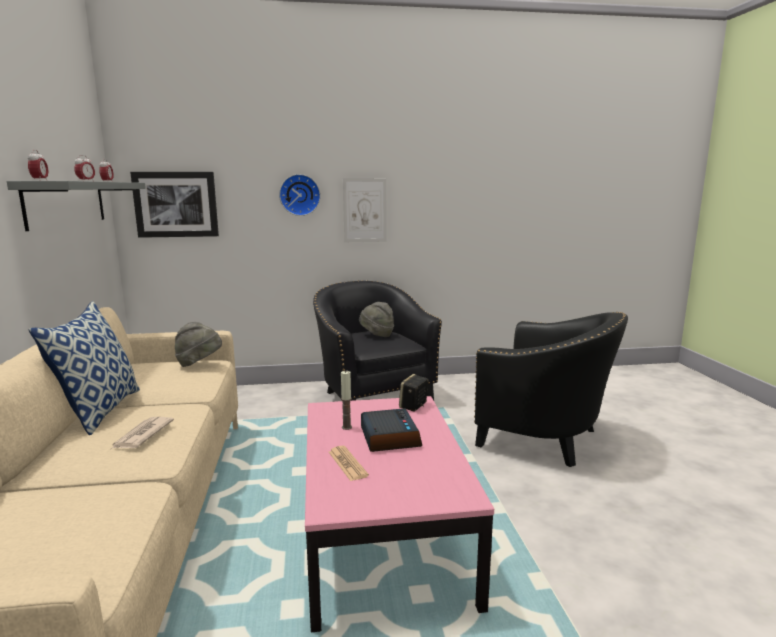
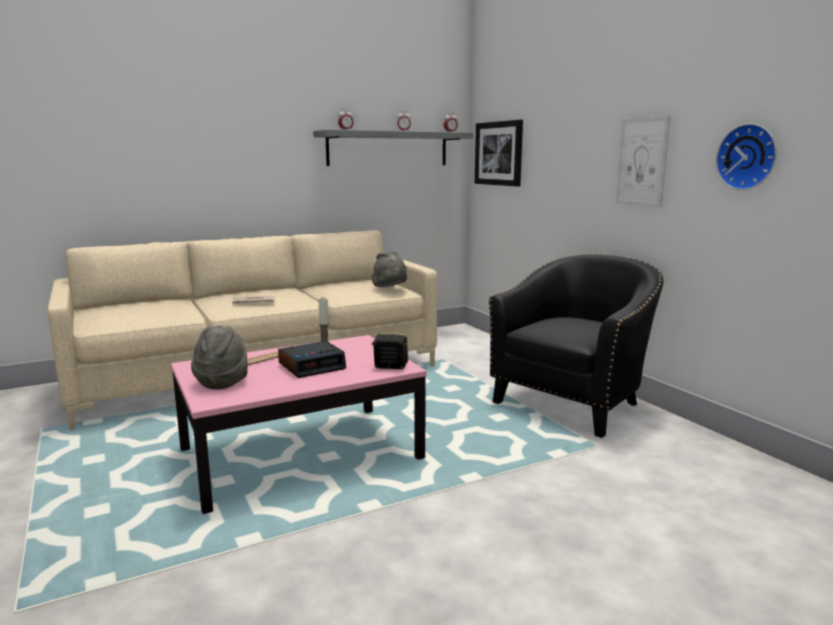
camera: 70 degrees right, 0 degrees up
pillow [28,301,140,435] -> none
wall clock [279,174,321,216] -> wall clock moved to [716,123,777,190]
grey hat [359,302,394,337] -> grey hat moved to [191,325,248,389]
black armchair [474,312,628,467] -> none

